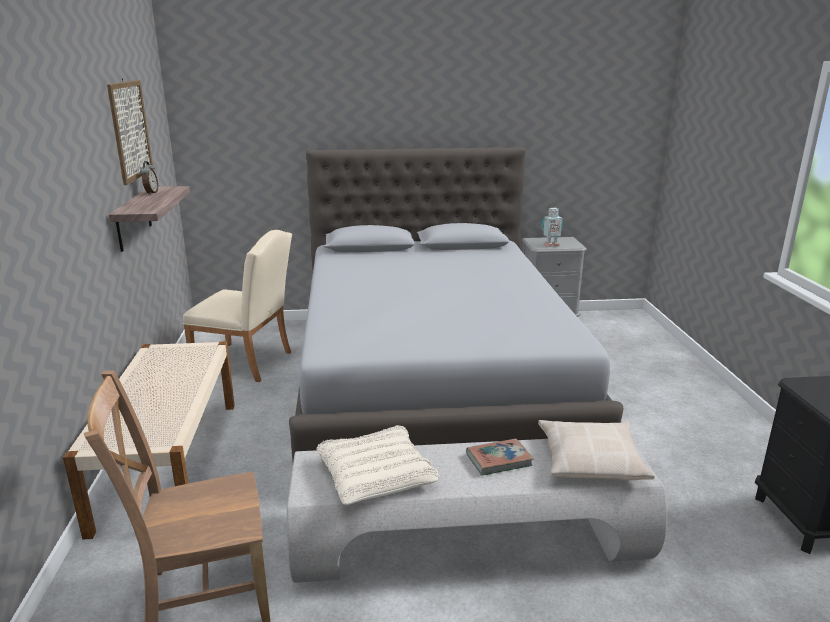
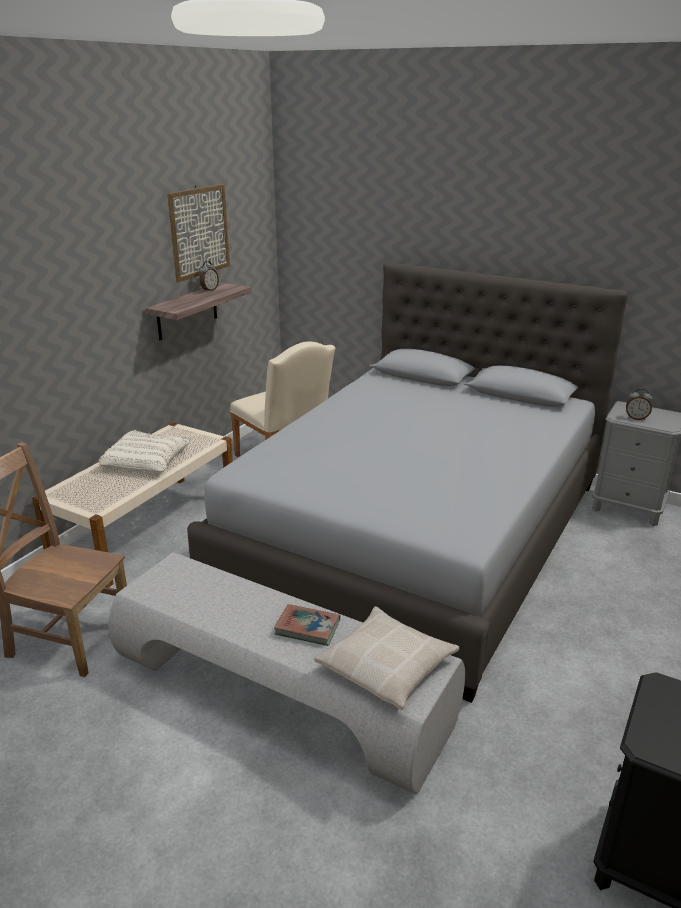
camera: 35 degrees right, 5 degrees up
beige pillow [316,425,440,505] -> beige pillow moved to [99,430,191,472]
toy robot [542,208,563,247] -> alarm clock [626,388,652,420]

